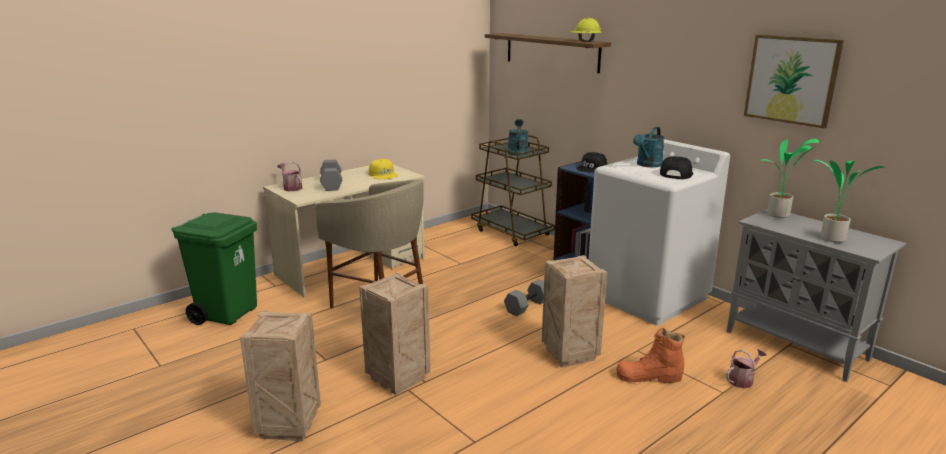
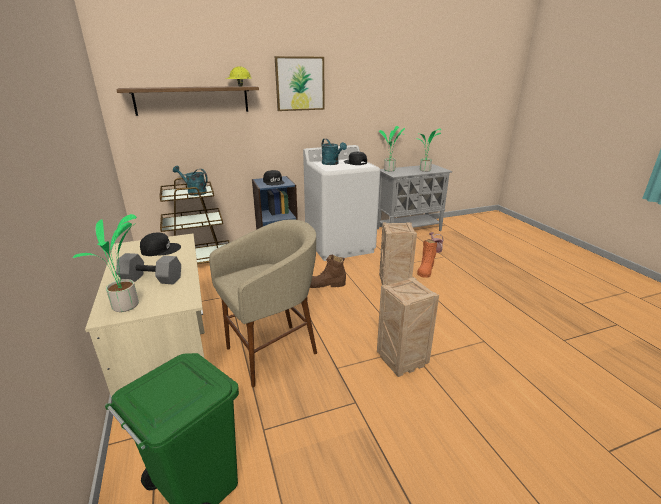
camera: 70 degrees left, 5 degrees up
crate [240,311,321,441] -> none
watering can [277,162,303,191] -> potted plant [73,214,139,312]
yellow cap [369,159,398,179] -> black cap [140,233,181,256]
grey dumbbell [504,279,544,316] -> brown boot [310,254,346,288]
picture [744,35,844,128] -> picture moved to [275,56,325,111]

